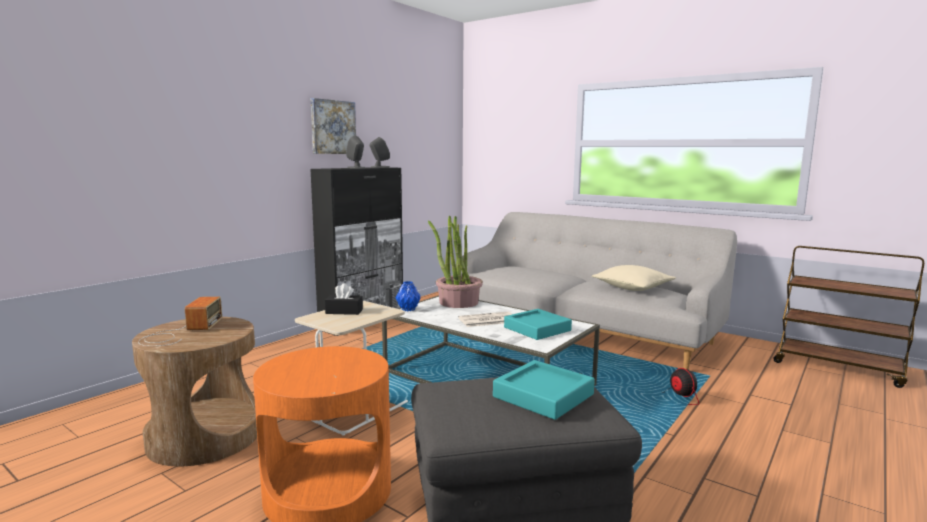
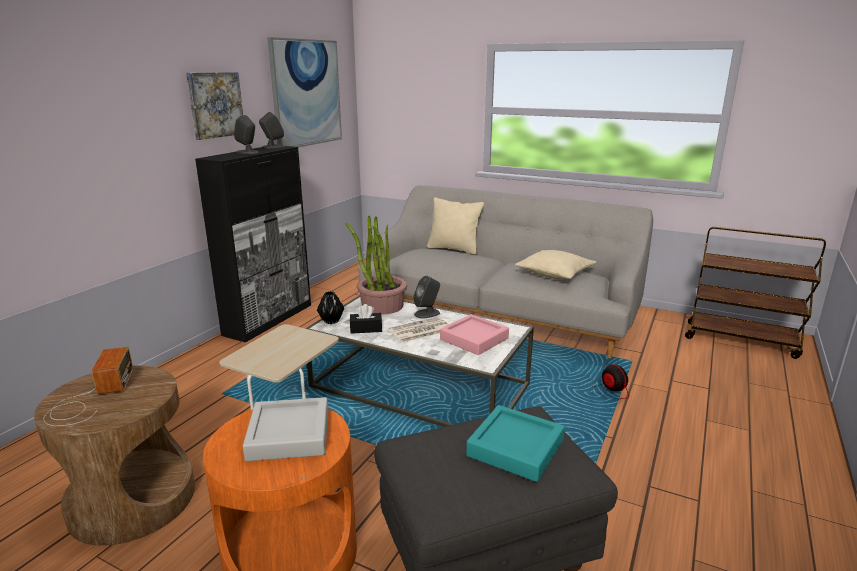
camera: 10 degrees left, 10 degrees up
black tissue box [325,283,363,315] -> black tissue box moved to [350,304,382,334]
blue vase [395,281,420,311] -> black vase [317,291,344,324]
turquoise tray [504,309,572,340] -> pink tray [440,314,509,355]
none -> grey tray [243,397,328,461]
none -> picture [267,37,342,147]
none -> grey speaker [414,276,440,319]
none -> beige pillow [427,197,484,255]

